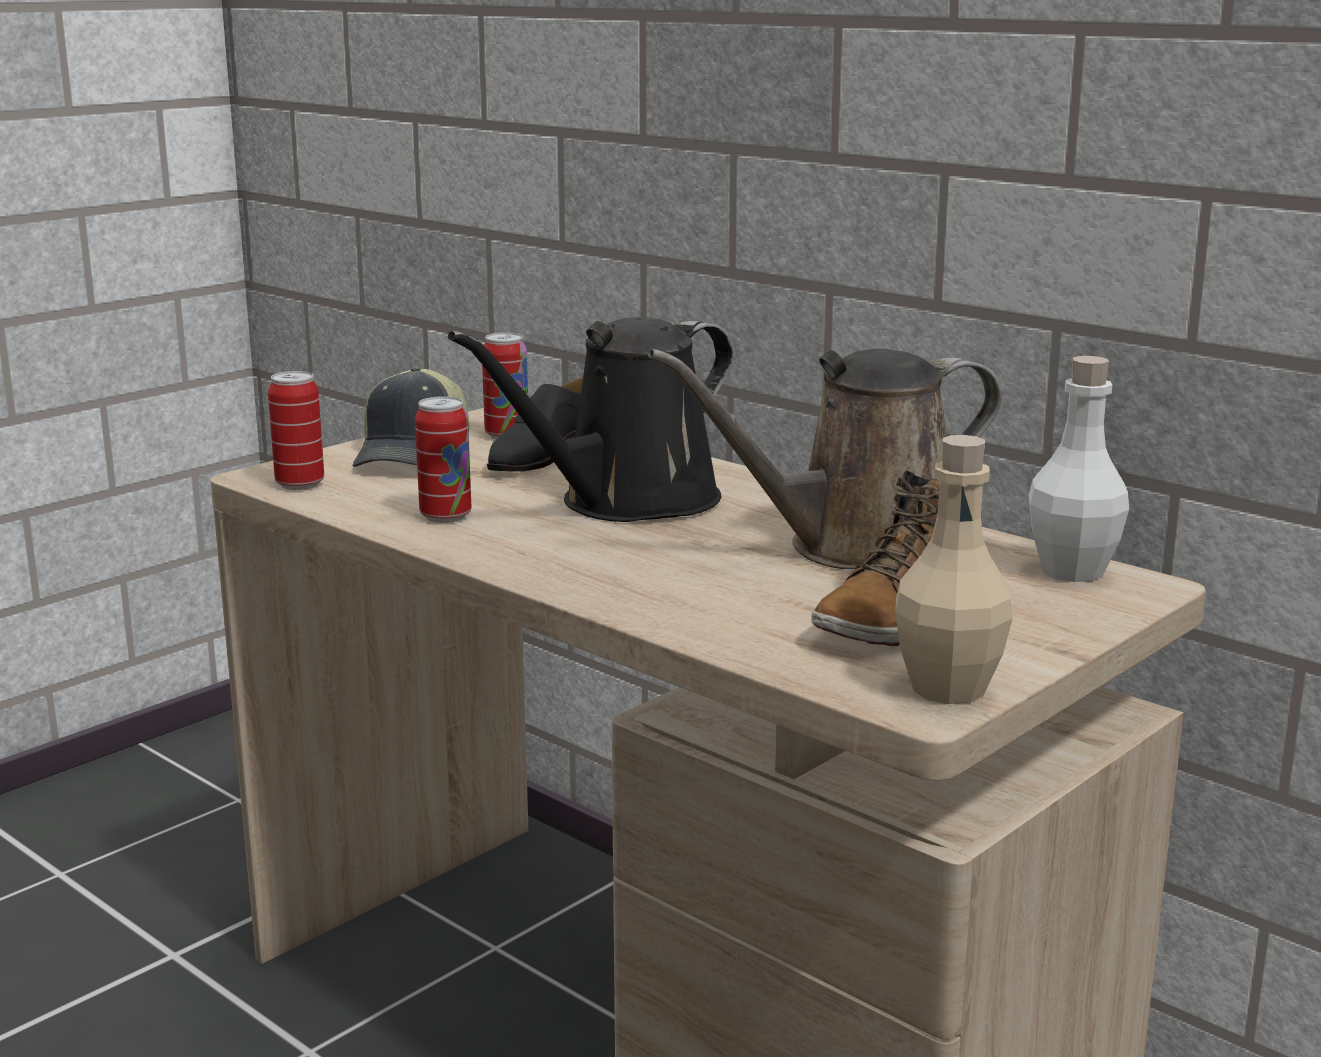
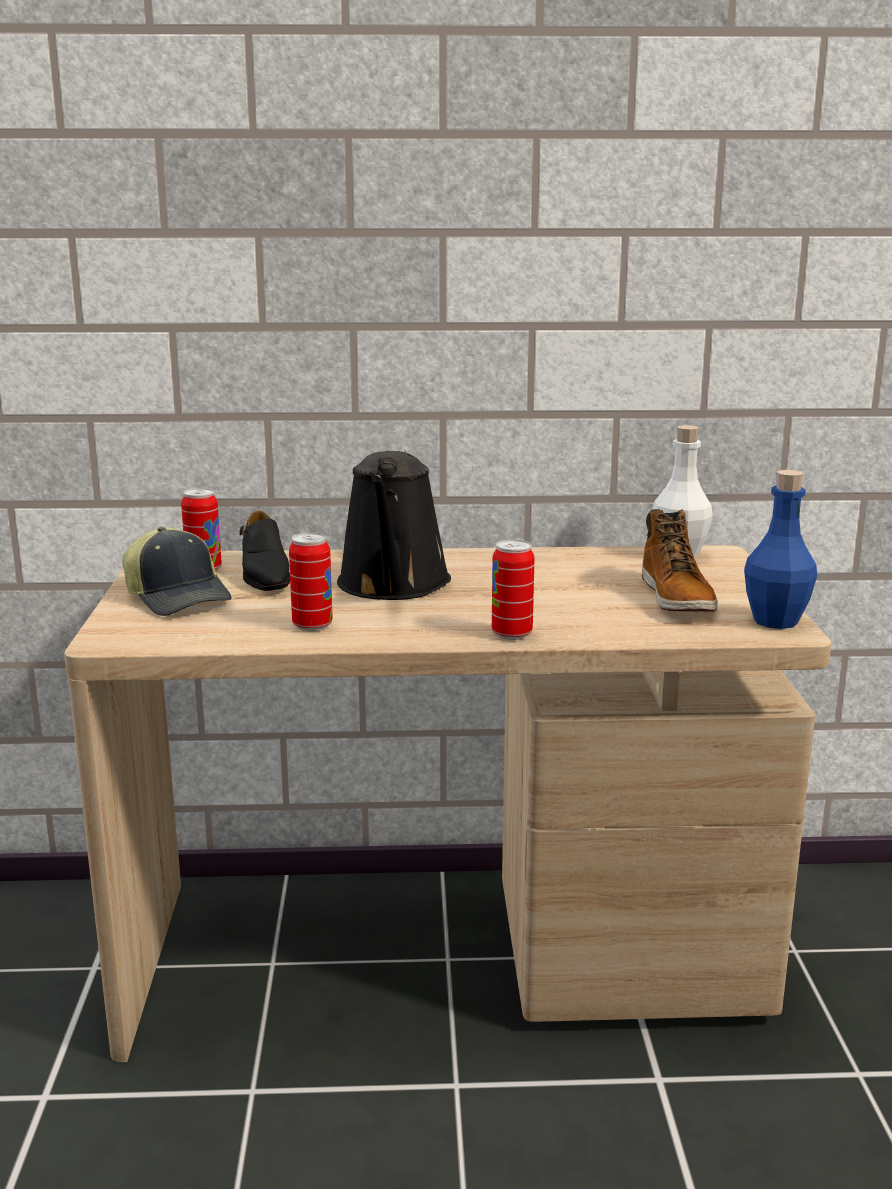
camera: 45 degrees left, 0 degrees up
can [268,371,324,490] -> can moved to [492,539,535,640]
brown watering can [648,349,1002,569] -> none
beige bottle [895,435,1013,704] -> blue bottle [744,470,817,629]

